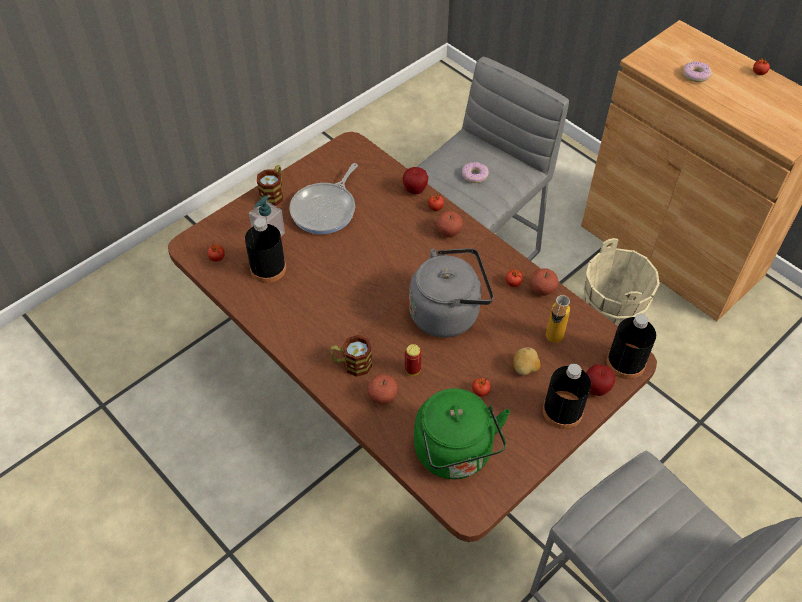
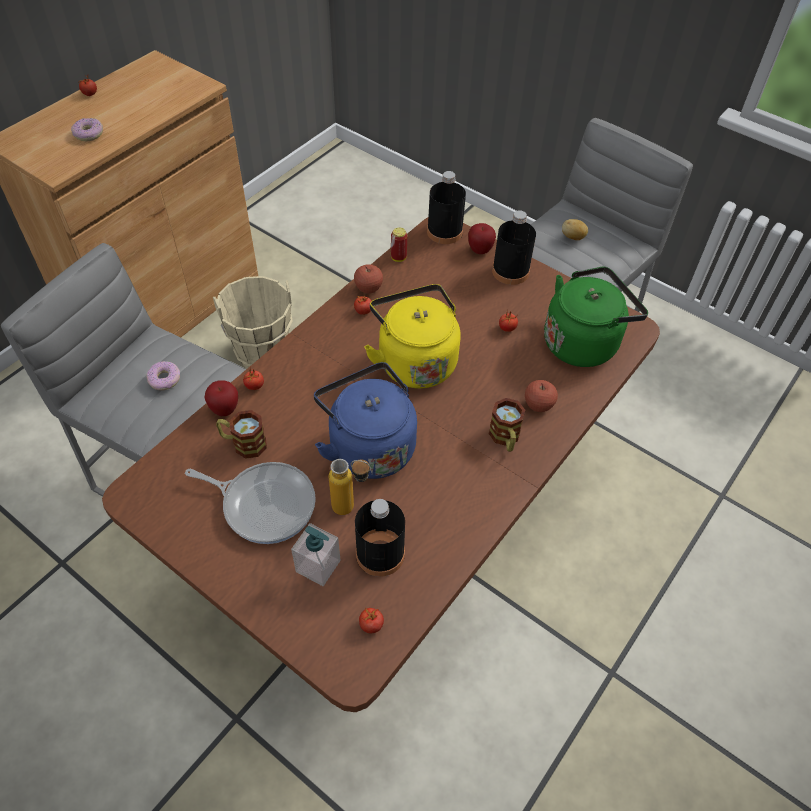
camera: 100 degrees left, 0 degrees up
mug [257,165,283,206] -> mug moved to [216,410,267,459]
can [405,344,422,376] -> can moved to [391,228,407,262]
grey kettle [409,248,494,338] -> yellow kettle [364,284,461,389]
apple [436,211,463,237] -> none
potato [513,347,540,375] -> potato moved to [562,219,588,240]
bottle [546,295,570,343] -> bottle moved to [329,459,371,515]
none -> blue kettle [314,362,417,479]

